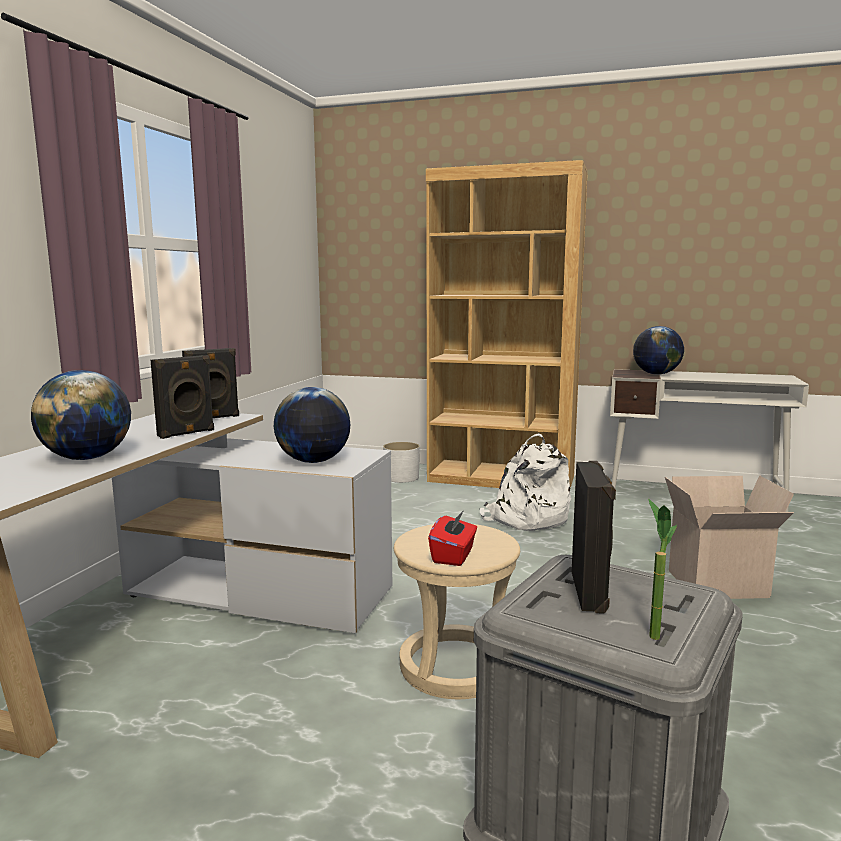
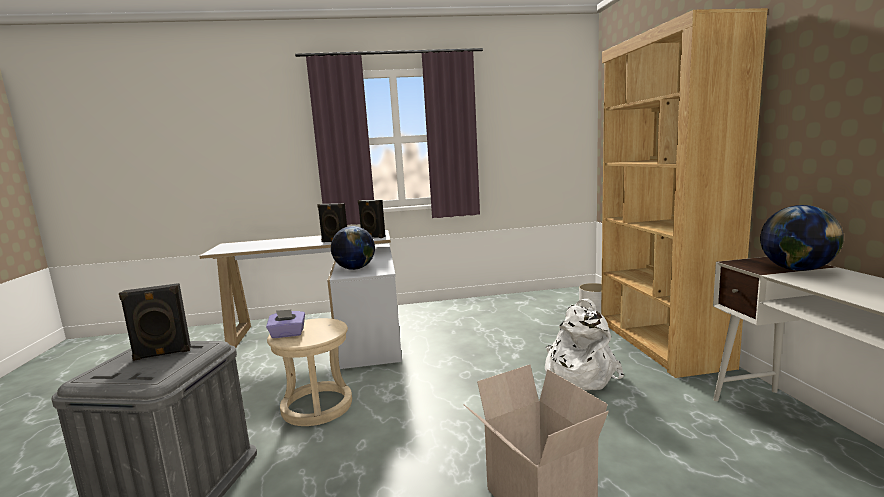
camera: 65 degrees right, 0 degrees up
globe [31,370,131,460] -> none
red tissue box [428,510,477,566] -> purple tissue box [266,309,305,338]
potted plant [648,499,677,640] -> none

